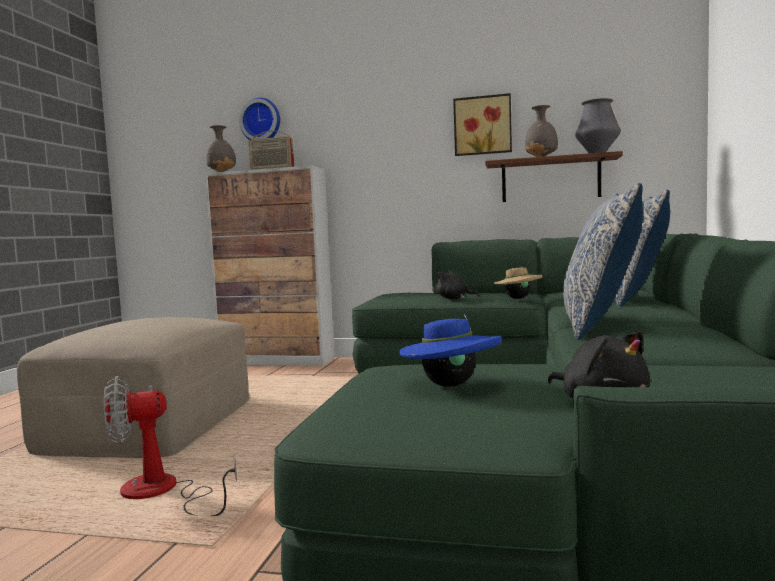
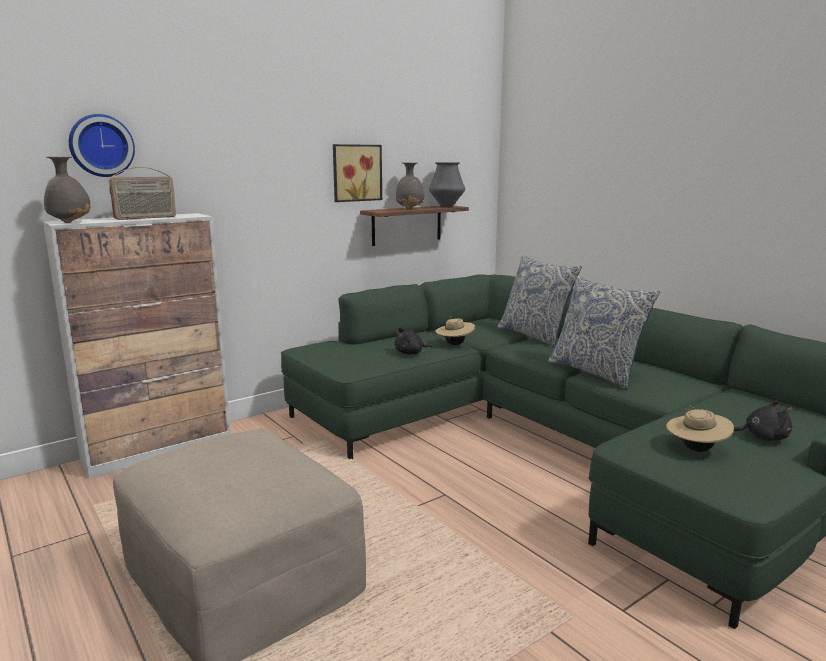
camera: 50 degrees left, 10 degrees up
fan [104,376,237,516] -> none
blue hat [398,314,502,387] -> beige hat [666,405,734,452]

